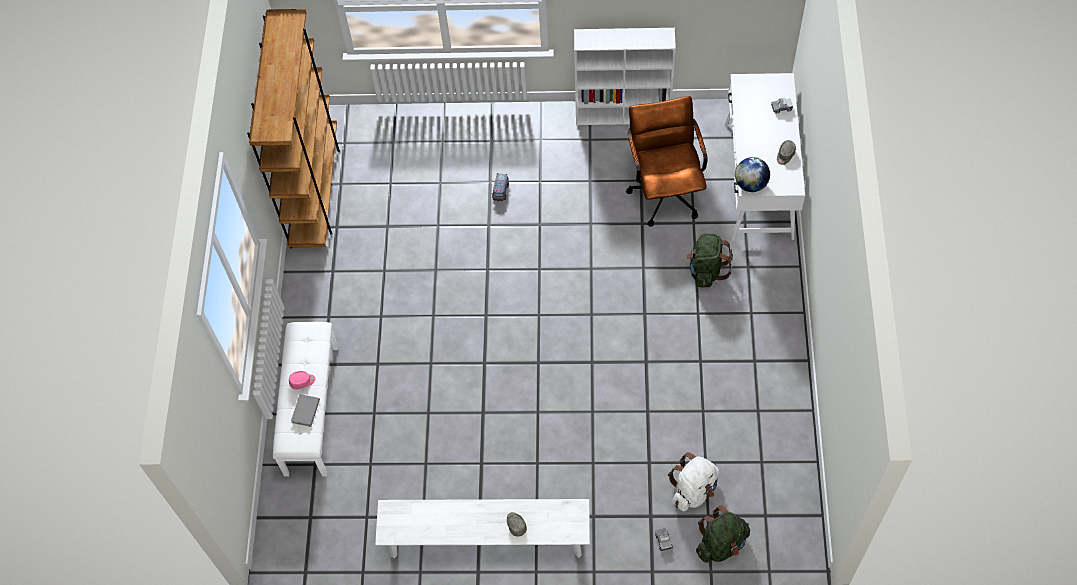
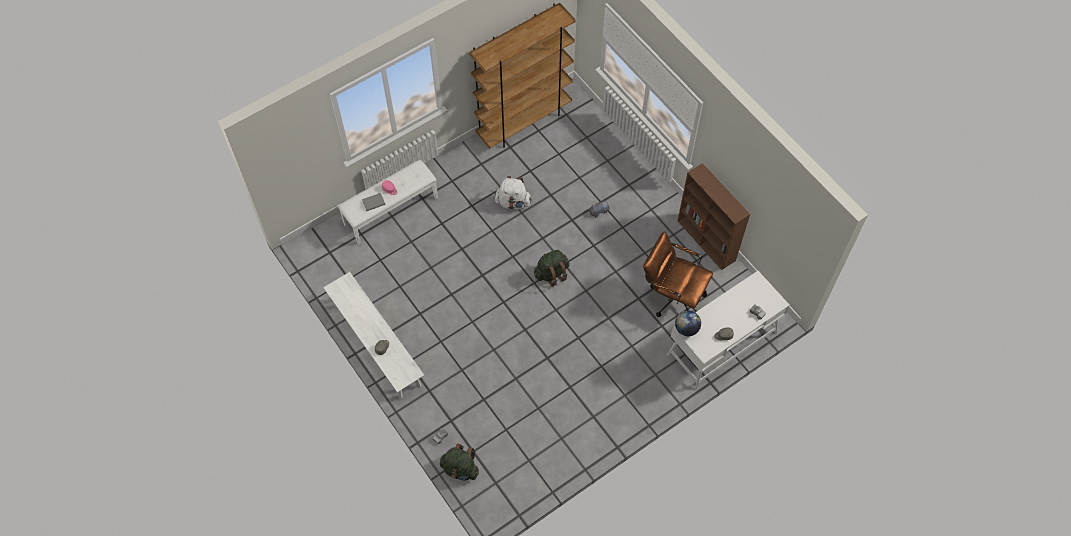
camera: 50 degrees right, 0 degrees up
white bookcase [574,28,676,125] -> brown bookcase [678,163,750,270]
brown office chair [626,96,708,226] -> brown office chair turned 105 degrees counterclockwise [643,231,713,317]
white backpack [668,452,719,511] -> white backpack moved to [495,176,532,209]
green backpack [686,233,733,288] -> green backpack moved to [534,250,569,287]

